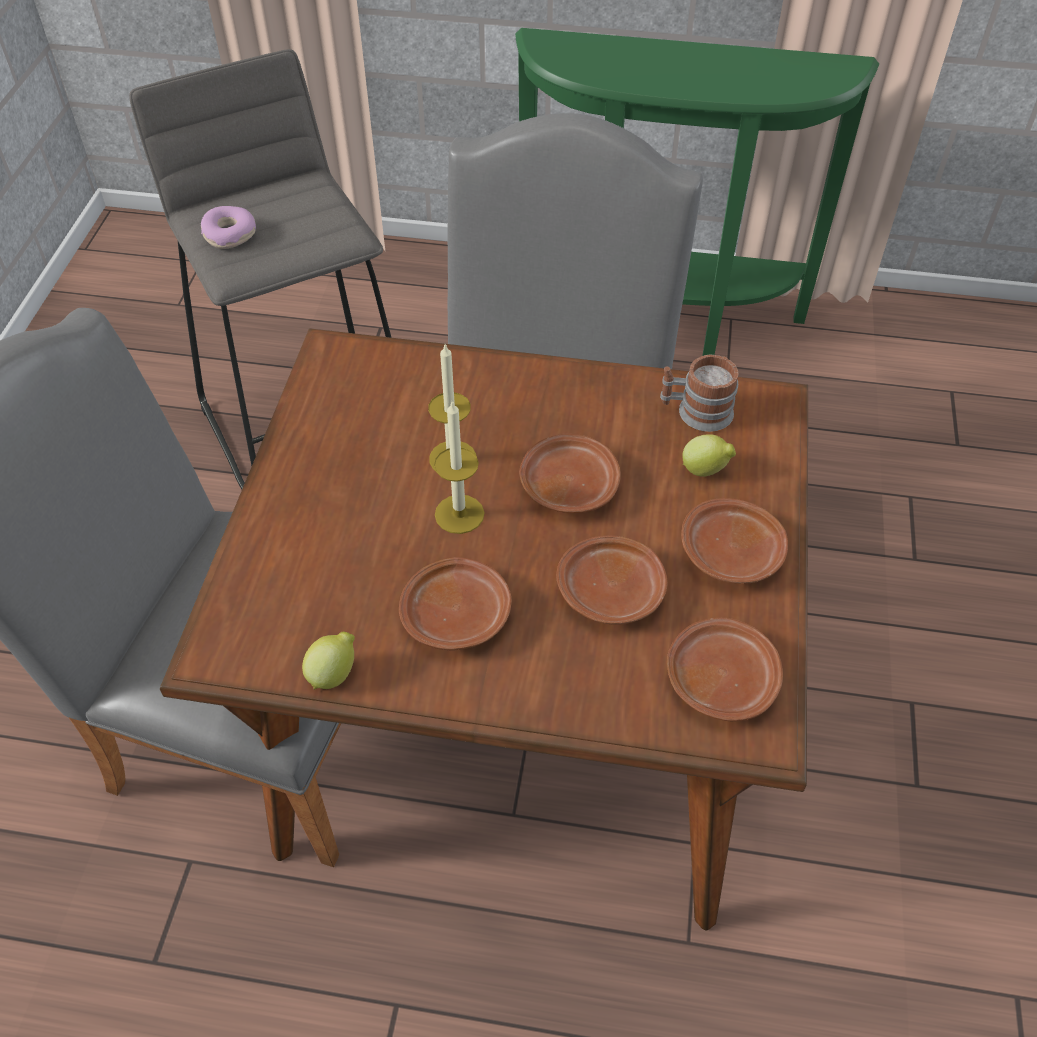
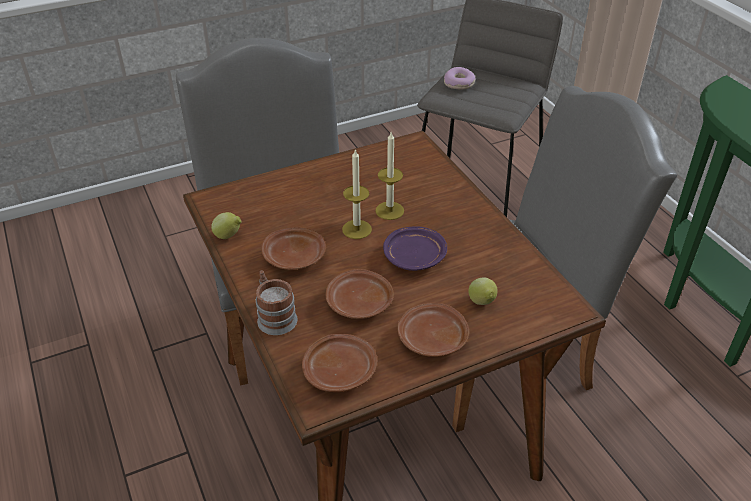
camera: 55 degrees right, 10 degrees down
brown plate [519,434,621,513] -> purple plate [383,226,447,271]
mug [660,355,738,432] -> mug moved to [256,271,298,335]

